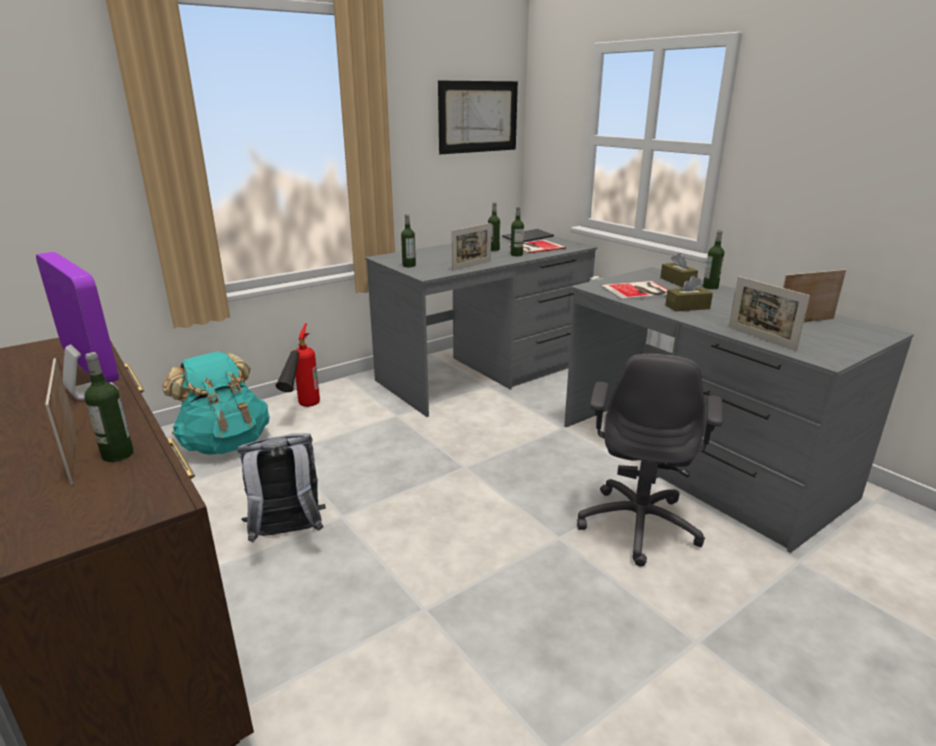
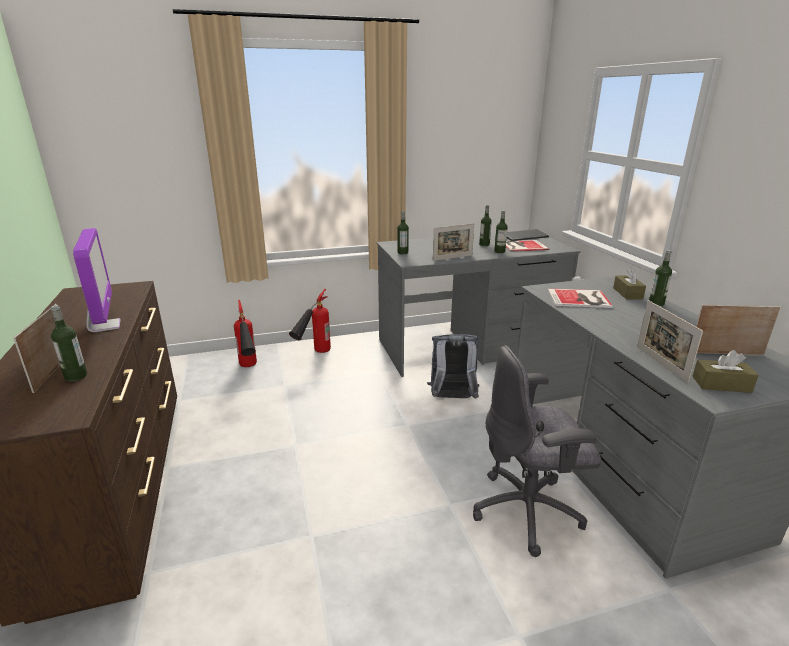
camera: 20 degrees right, 0 degrees up
turquoise backpack [162,351,270,455] -> fire extinguisher [234,300,257,367]
grey backpack [237,433,326,543] -> grey backpack moved to [427,334,479,399]
picture [438,81,518,154] -> none
grey office chair [577,354,723,567] -> grey office chair turned 45 degrees clockwise [473,345,601,557]
brown tissue box [665,276,713,311] -> brown tissue box moved to [692,350,759,393]

